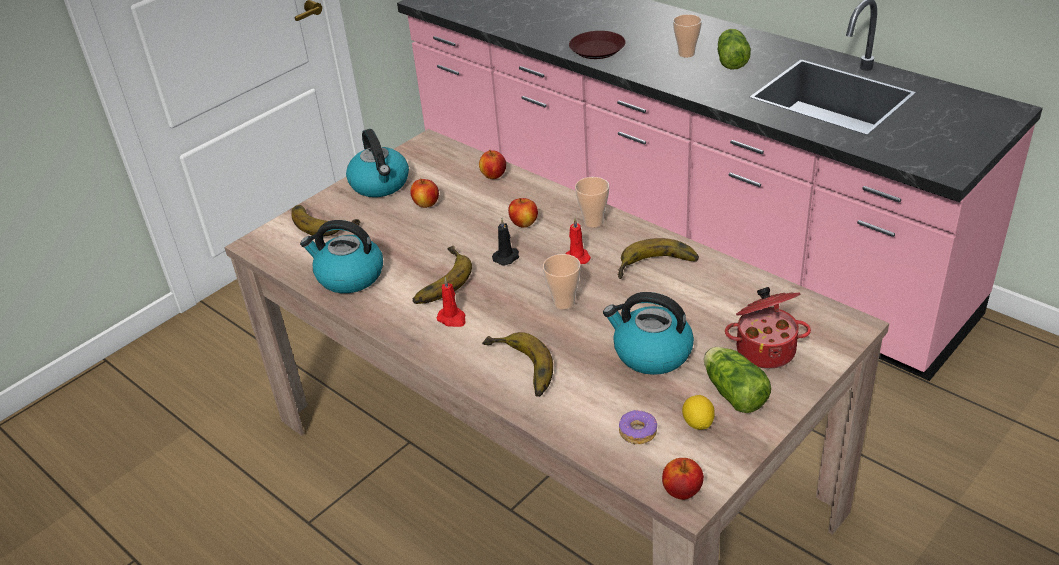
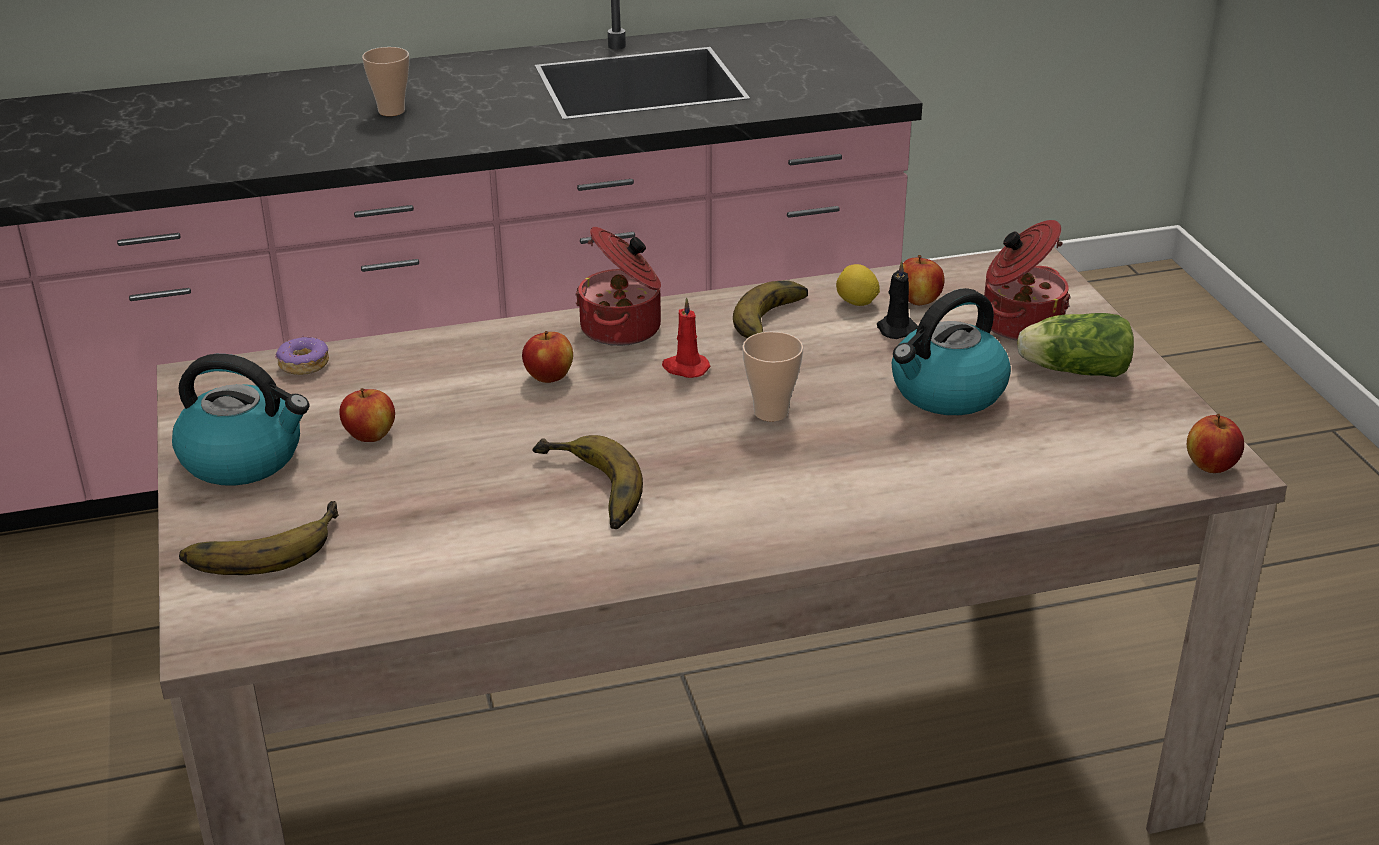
camera: 60 degrees left, 5 degrees down
kettle [300,220,383,293] -> none
red candle [437,277,465,327] -> none
apple [479,150,506,179] -> apple moved to [903,255,945,305]
banana [482,332,553,397] -> none
black candle [492,218,519,266] -> black candle moved to [877,261,918,339]
brown plate [569,31,625,59] -> none
cup [575,177,609,228] -> cooking pot [575,227,661,346]
donut [619,410,657,444] -> donut moved to [275,335,329,375]
lemon [682,395,715,430] -> lemon moved to [836,264,880,306]
lettuce [717,29,751,70] -> none

